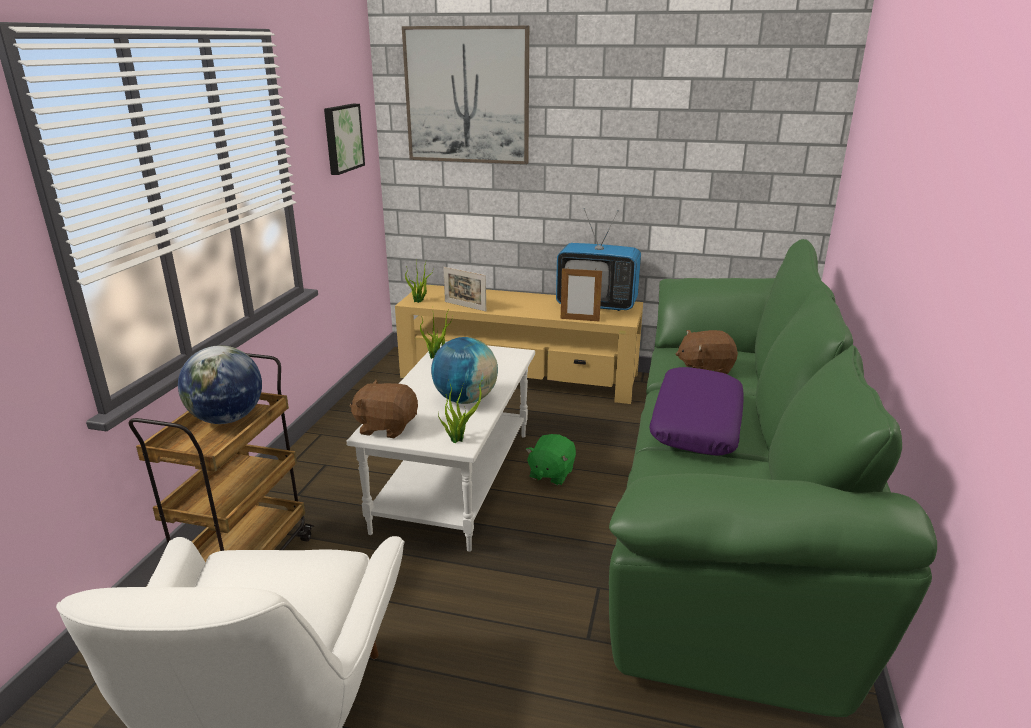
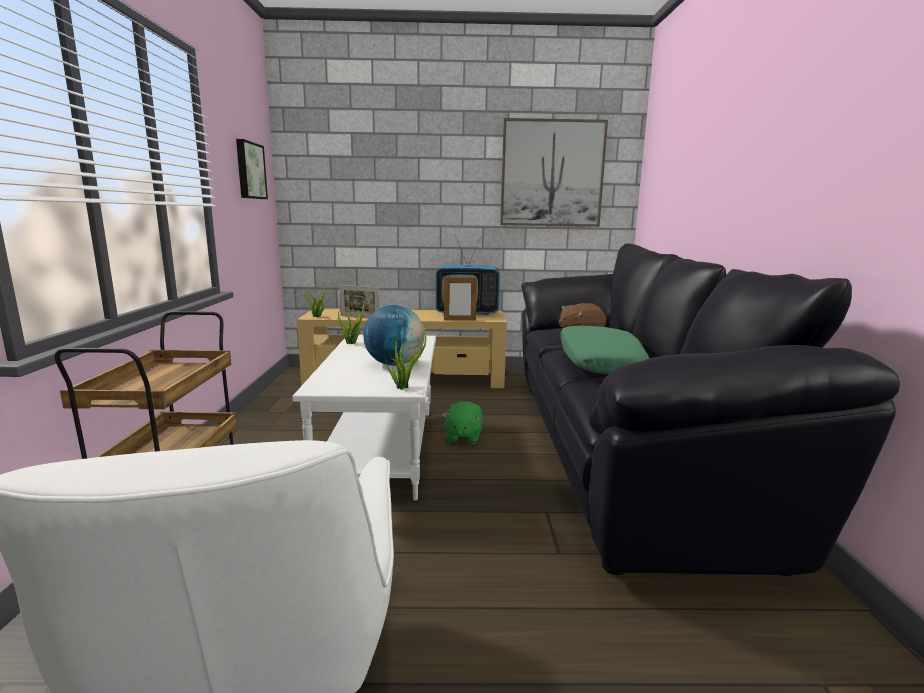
camera: 15 degrees left, 10 degrees down
globe [178,345,262,424] -> none
brown plush toy [350,380,418,438] -> none
picture [402,26,529,164] -> picture moved to [500,118,608,227]
green sofa [609,239,937,717] -> black sofa [521,243,900,576]
purple pillow [650,367,744,456] -> green pillow [560,326,649,374]

